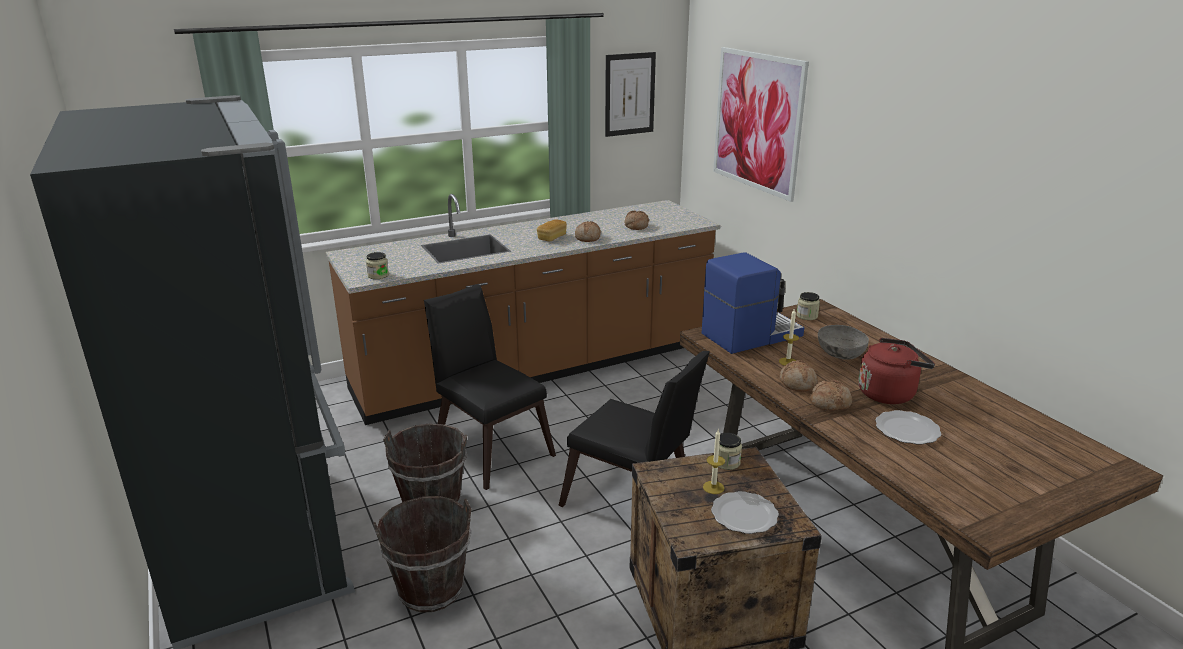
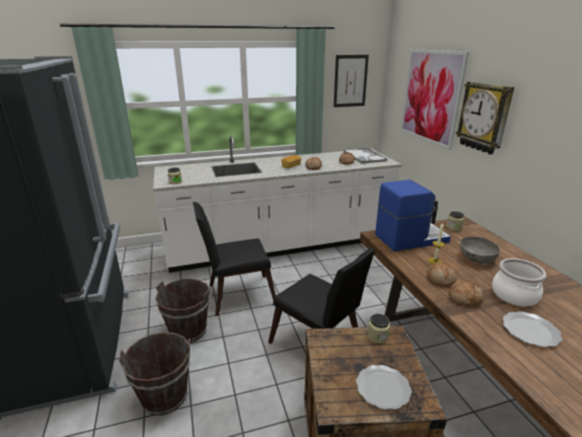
camera: 10 degrees right, 0 degrees up
brown counter [326,194,721,425] -> white counter [153,136,402,273]
black chair [424,284,556,490] -> black chair turned 75 degrees counterclockwise [193,202,276,316]
candle [703,430,725,494] -> none
red kettle [858,338,935,404] -> cooking pot [492,258,546,306]
none -> tray [344,148,387,163]
none -> wall clock [456,81,514,155]

